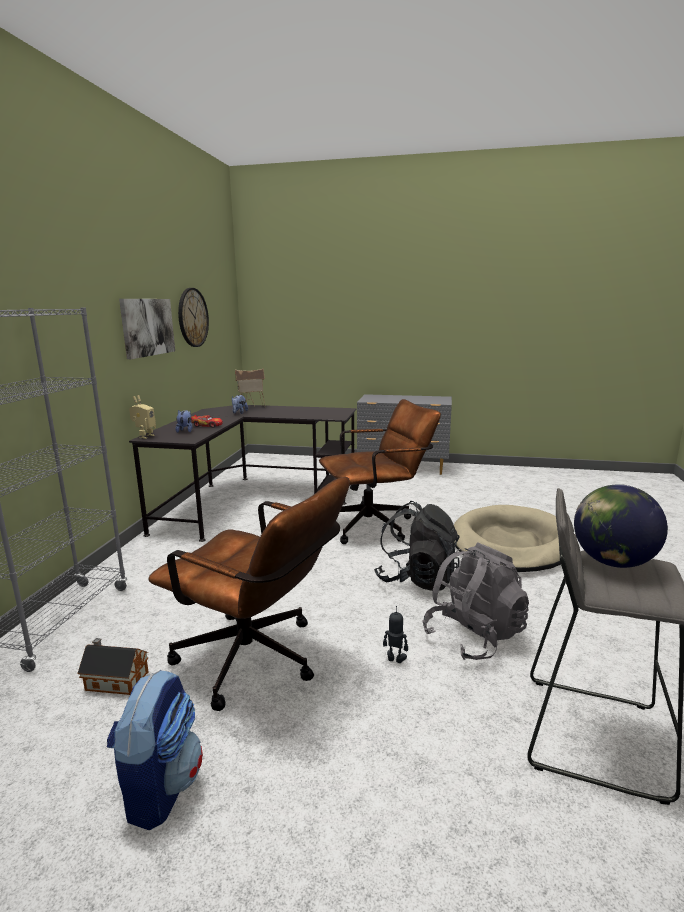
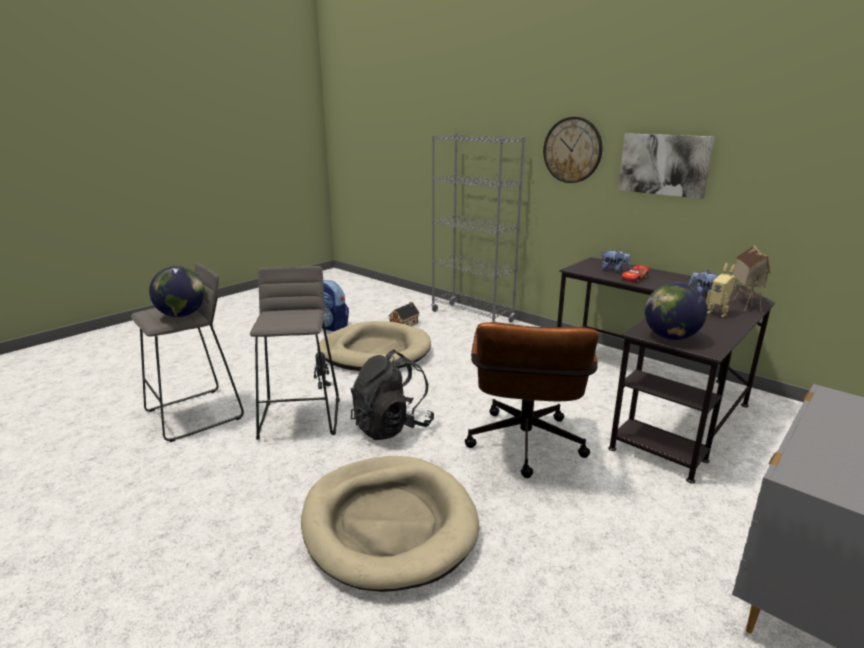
camera: 120 degrees right, 5 degrees up
toy robot [129,395,156,439] -> toy robot moved to [706,263,736,317]
brown office chair [148,477,350,711] -> beige dog bed [317,321,431,371]
wall clock [178,288,209,347] -> wall clock moved to [543,117,602,183]
grey backpack [422,542,529,660] -> grey stool [250,266,340,440]
none -> globe [645,282,707,340]

